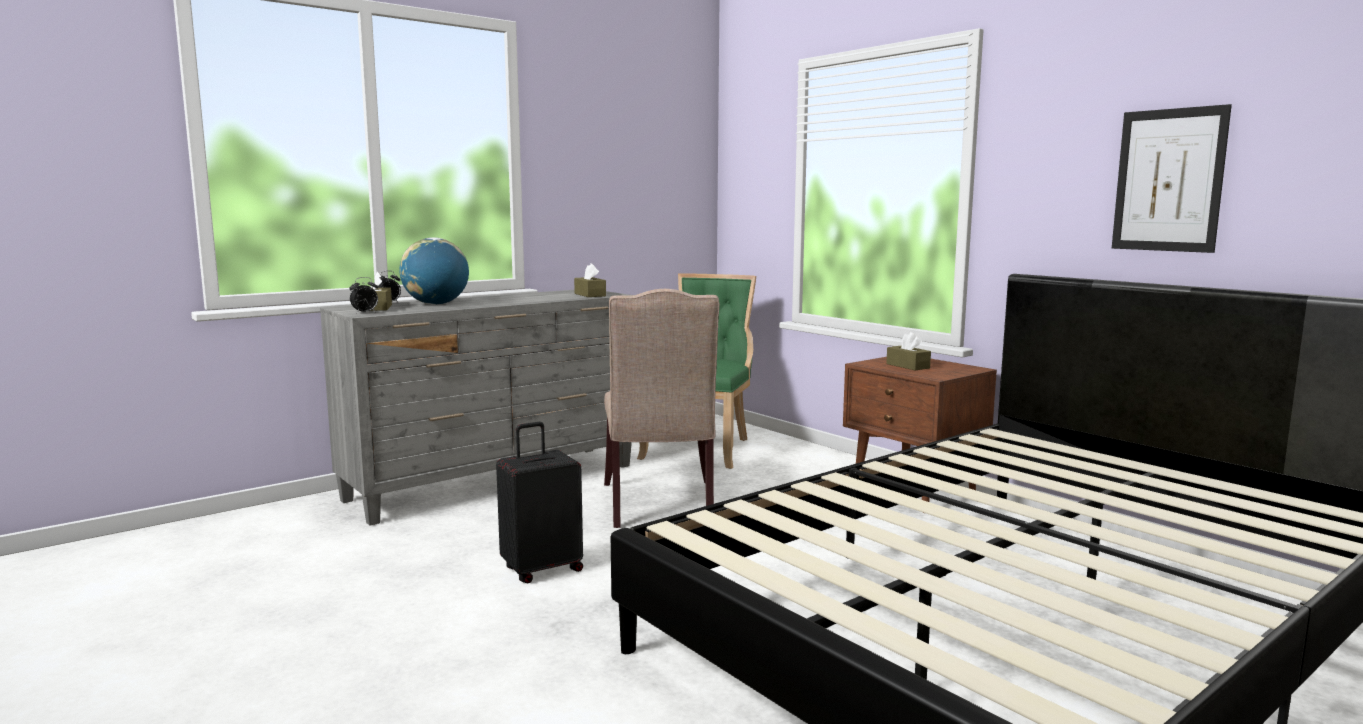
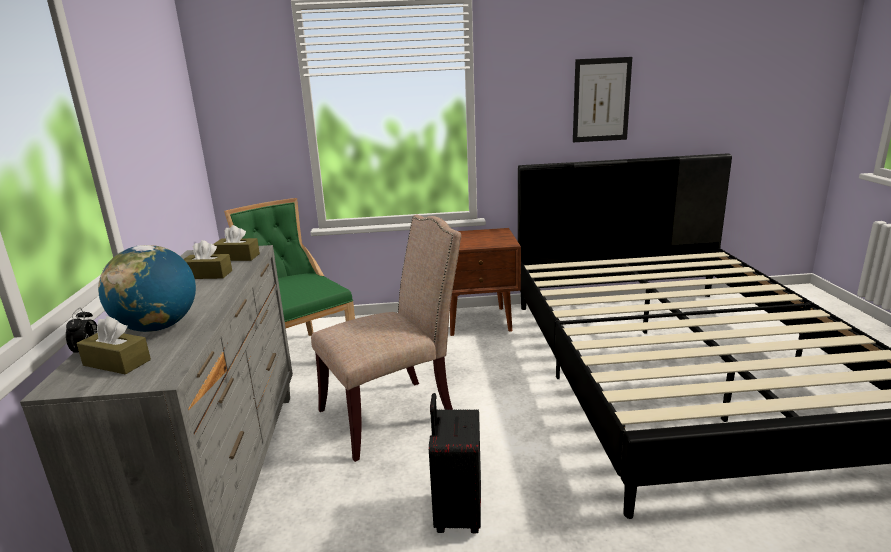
camera: 55 degrees left, 10 degrees up
alarm clock [350,277,378,314] -> none
beige chair [604,289,720,528] -> beige chair turned 60 degrees counterclockwise [311,215,461,462]
brown tissue box [886,332,931,370] -> brown tissue box moved to [184,240,232,279]

